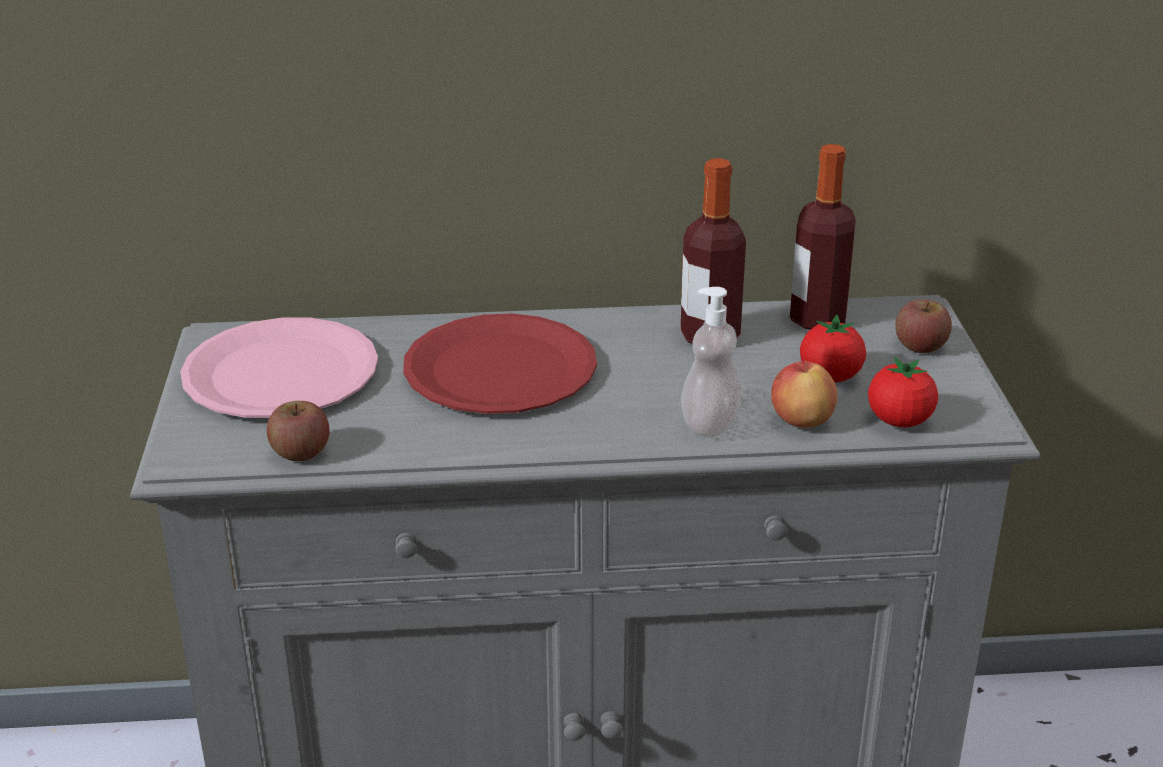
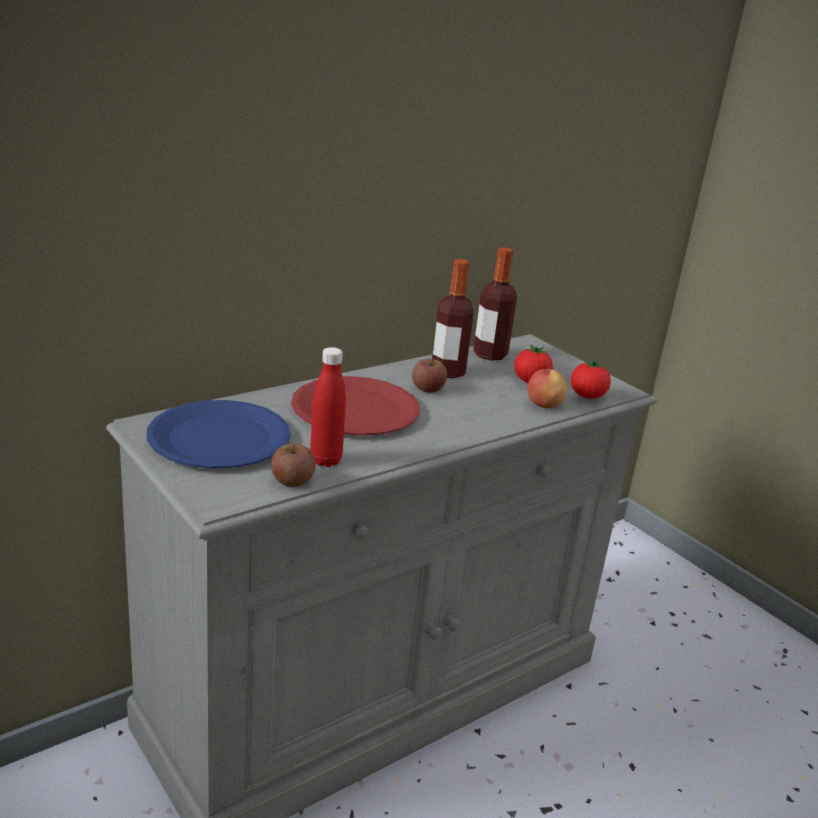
camera: 35 degrees left, 5 degrees down
pink plate [180,318,378,418] -> blue plate [147,400,291,469]
soap dispenser [681,287,743,437] -> none
apple [895,299,952,353] -> apple moved to [412,359,447,393]
none -> red bottle [310,347,346,467]

